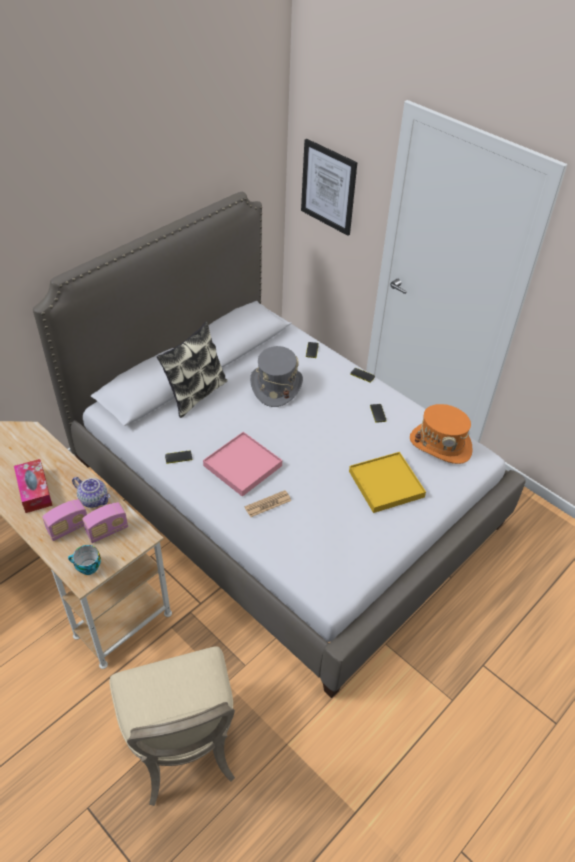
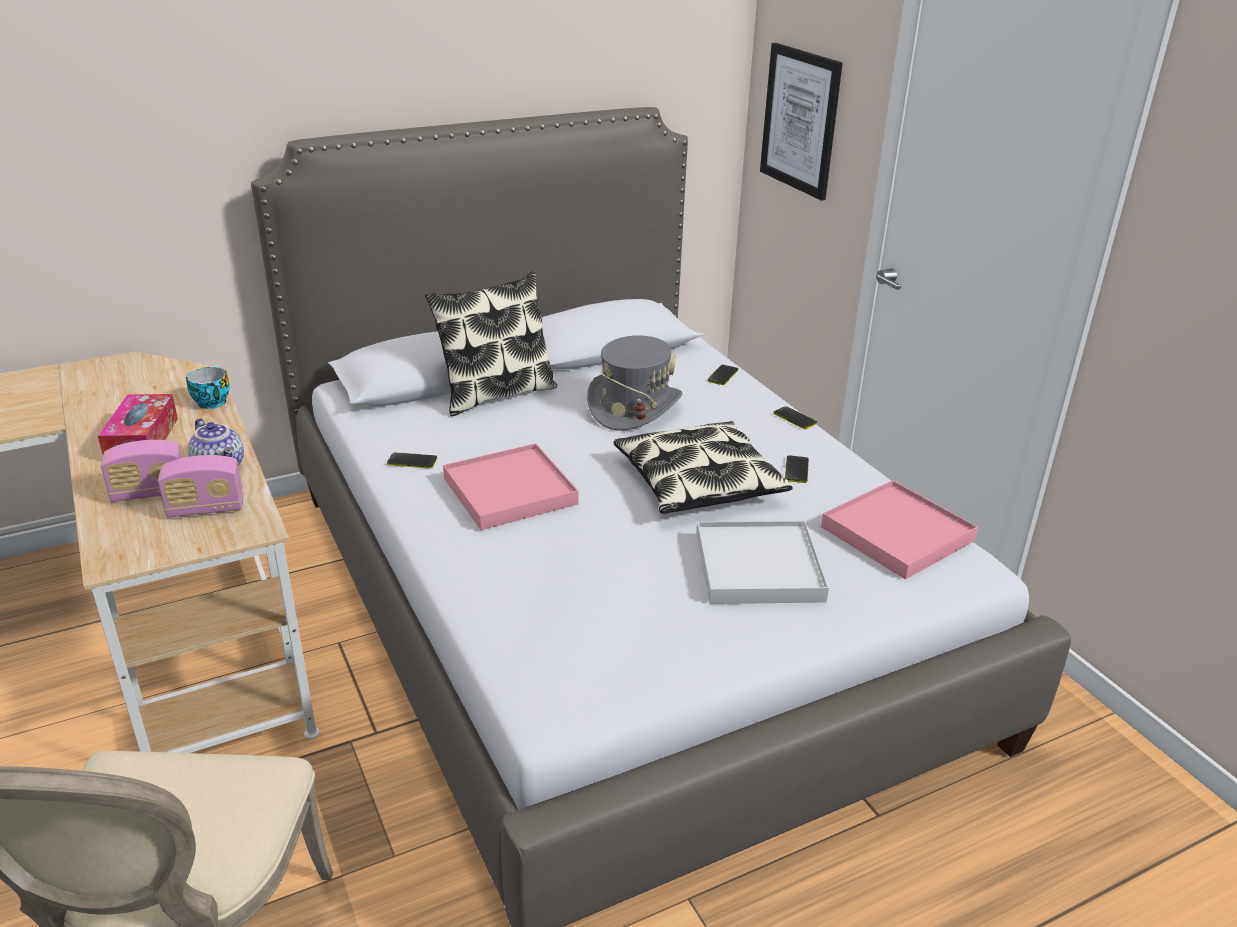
camera: 20 degrees right, 15 degrees down
cup [68,545,101,575] -> cup moved to [186,367,230,409]
newspaper [244,490,291,517] -> none
yellow tray [349,452,426,513] -> white tray [697,521,829,604]
orange hat [410,404,473,464] -> pink tray [821,480,978,579]
none -> pillow [614,421,793,514]

